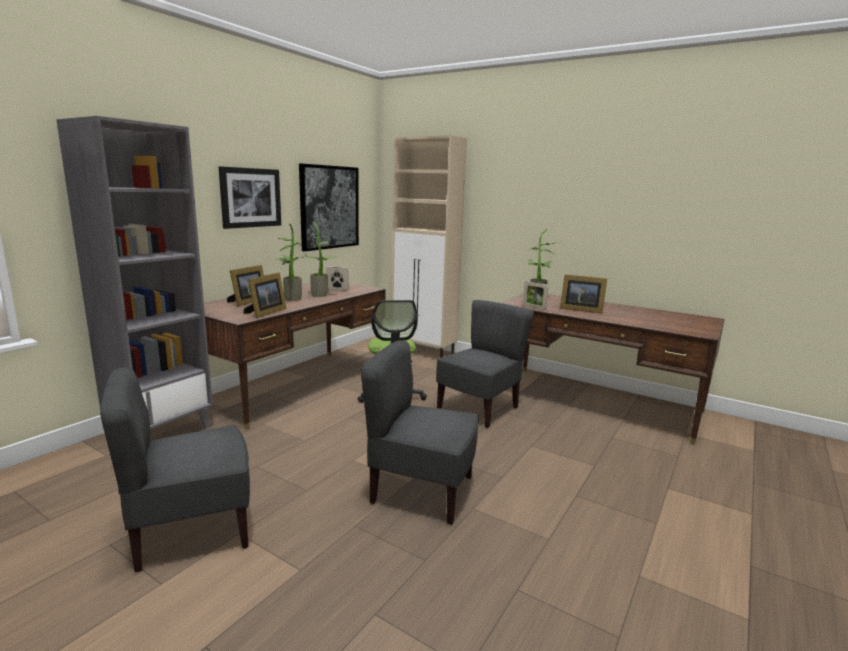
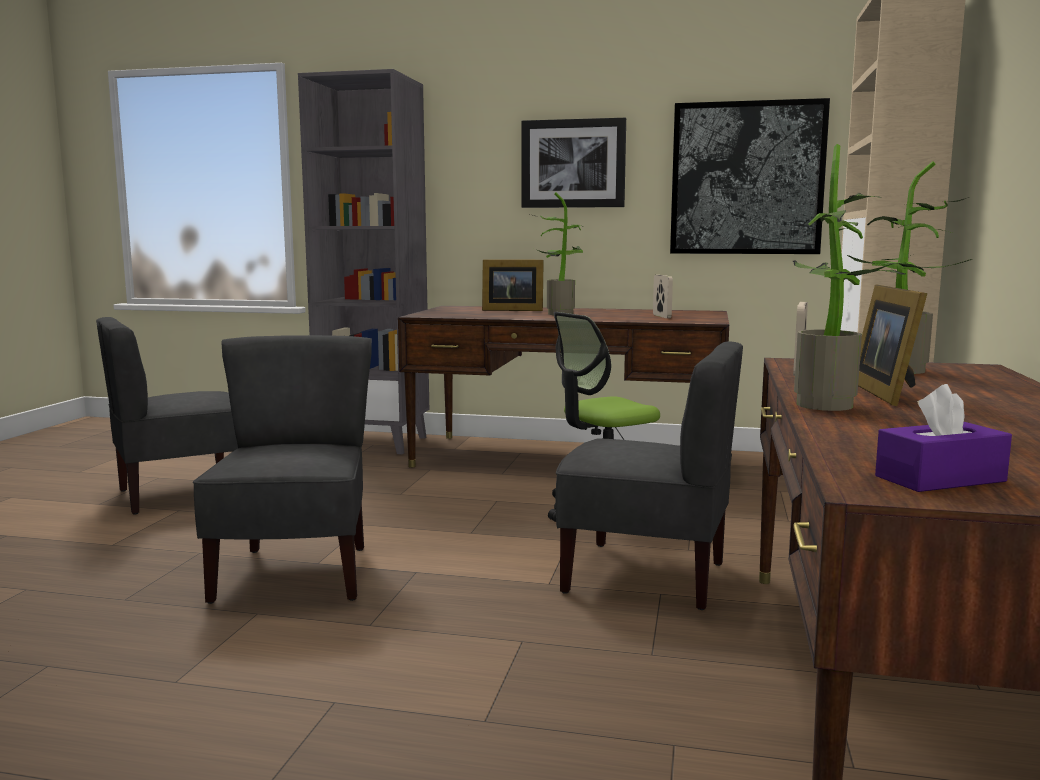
camera: 70 degrees right, 5 degrees down
grey chair [100,367,250,572] -> grey chair turned 75 degrees counterclockwise [96,317,238,515]
picture frame [244,272,286,318] -> none
potted plant [305,222,341,297] -> potted plant moved to [793,144,905,411]
none -> purple tissue box [875,384,1012,492]

